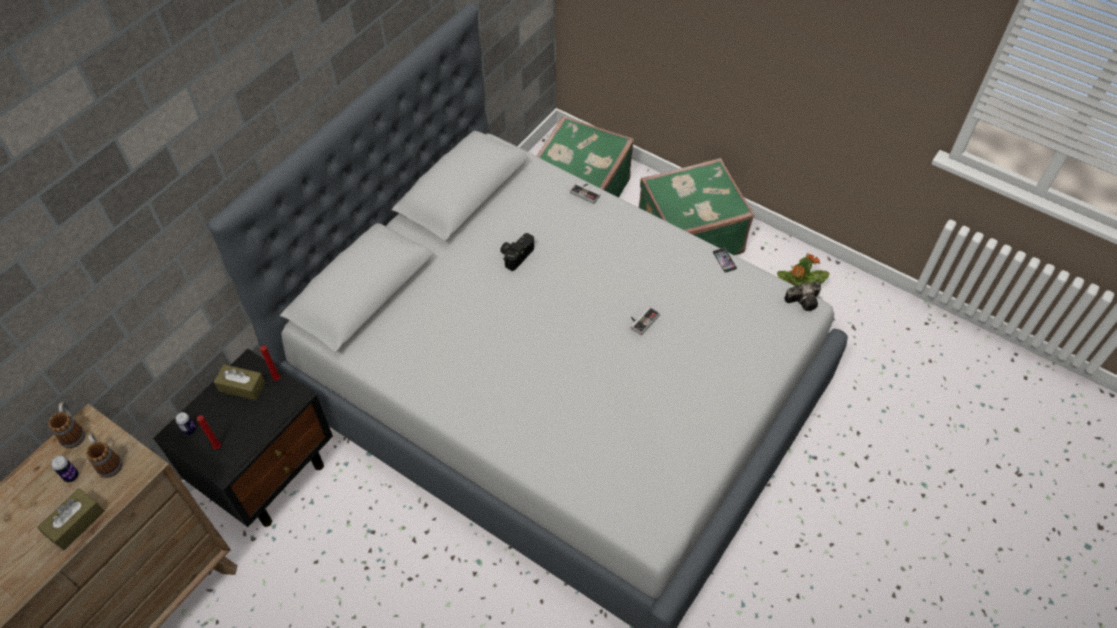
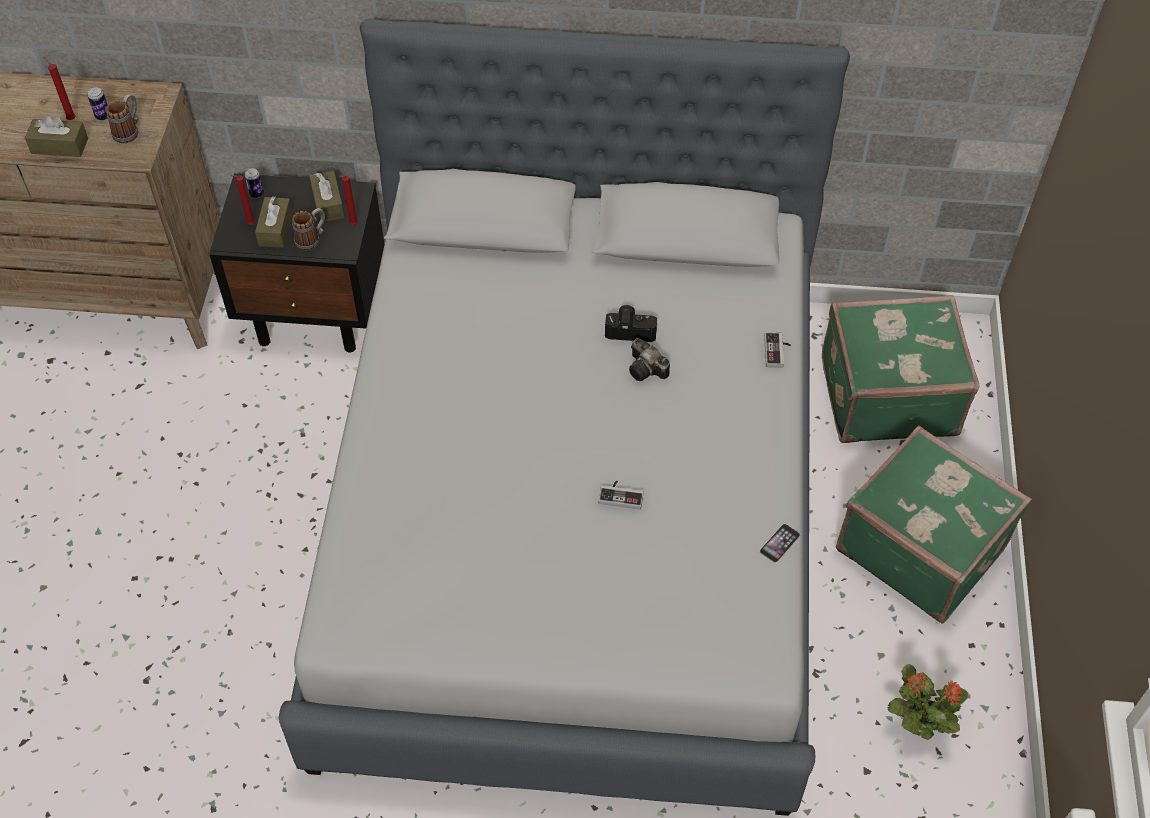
camera: 60 degrees right, 0 degrees up
mug [48,402,85,448] -> mug moved to [292,208,325,250]
camera [784,281,821,311] -> camera moved to [629,338,670,381]
none -> red candle [44,57,76,120]
none -> brown tissue box [255,196,293,247]

